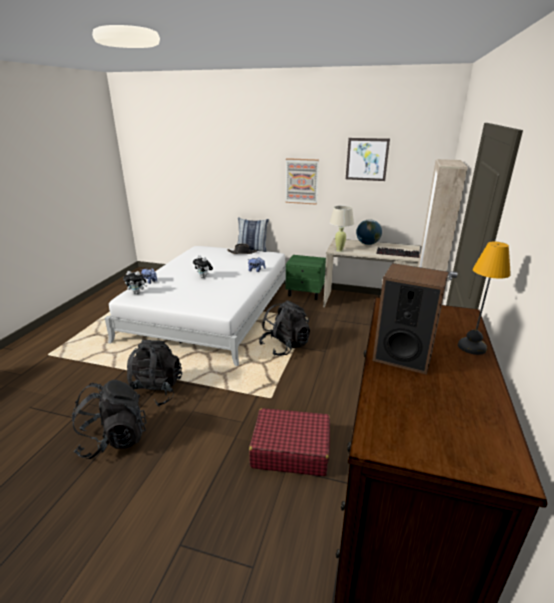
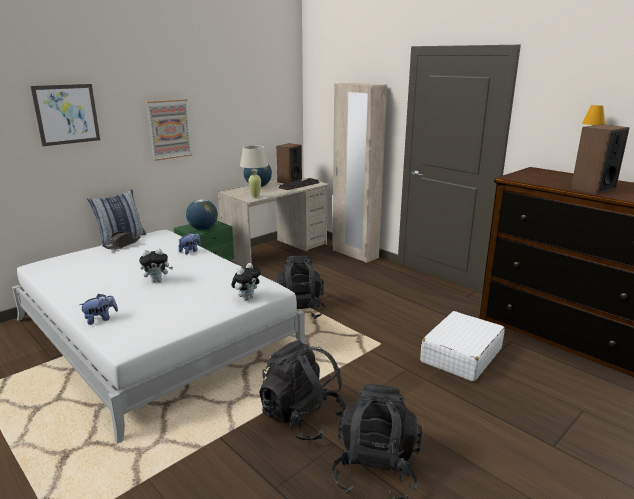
camera: 60 degrees left, 5 degrees down
plush toy [123,271,147,294] -> plush toy moved to [231,263,261,300]
red suitcase [249,408,330,476] -> white suitcase [420,311,505,382]
picture [346,138,390,181] -> picture moved to [30,84,100,146]
none -> globe [186,199,218,230]
none -> speaker [276,143,302,183]

